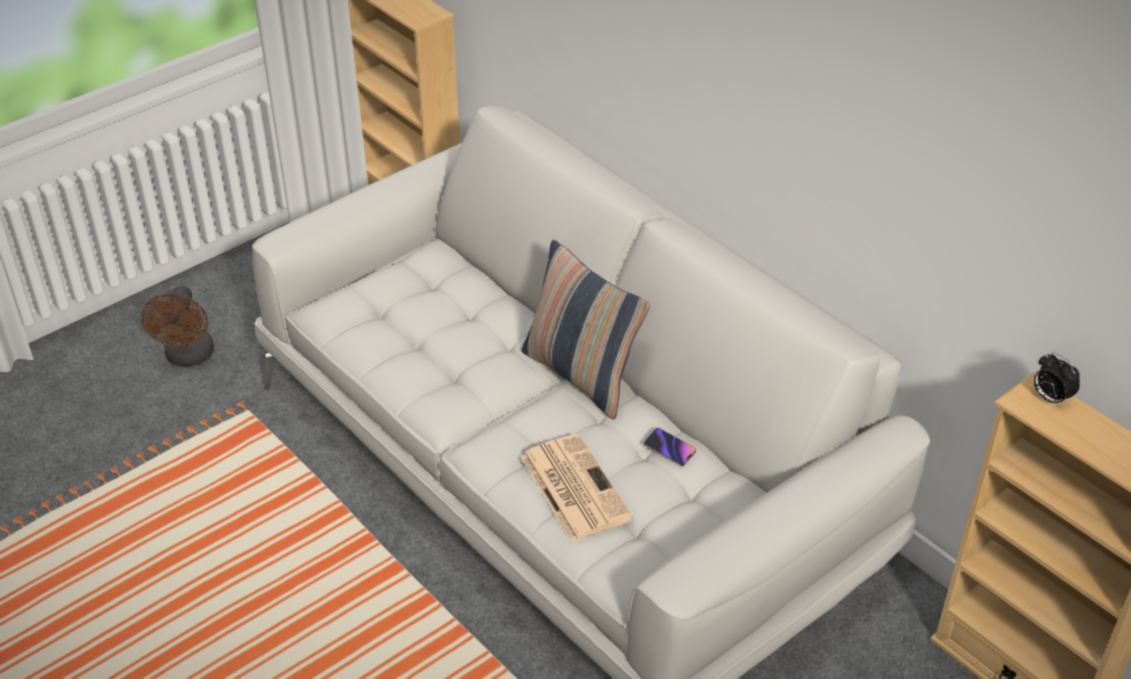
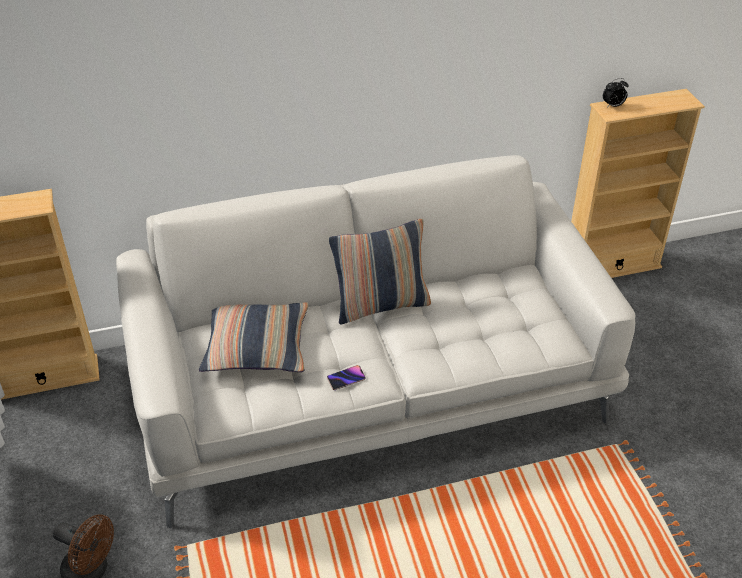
camera: 65 degrees left, 0 degrees up
newspaper [521,434,633,542] -> none
phone [644,428,696,466] -> phone moved to [327,365,366,390]
none -> pillow [199,302,309,372]

